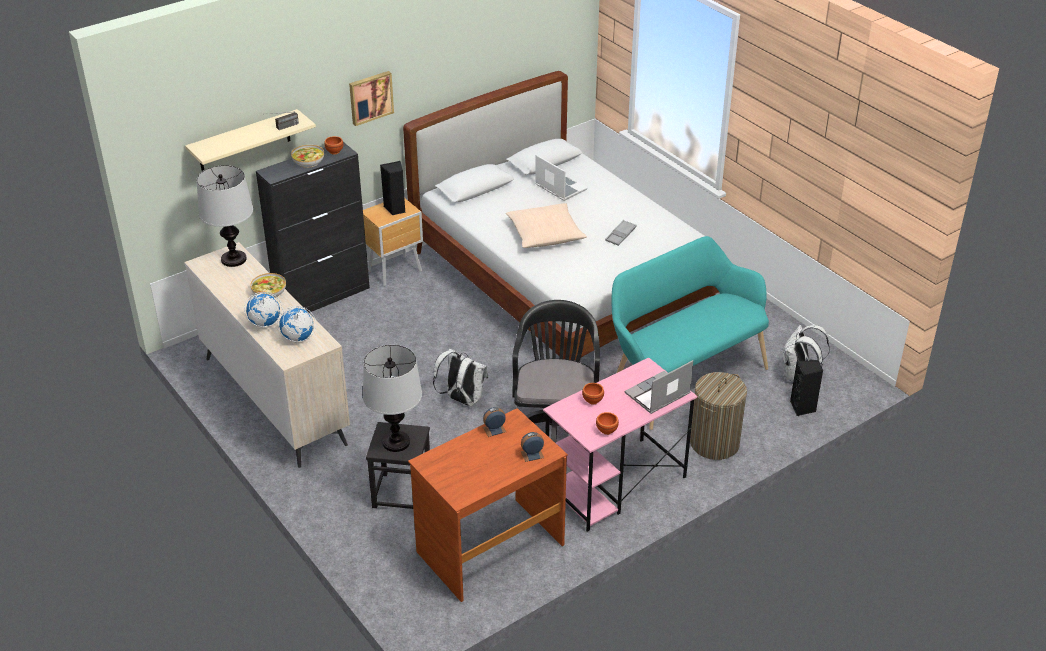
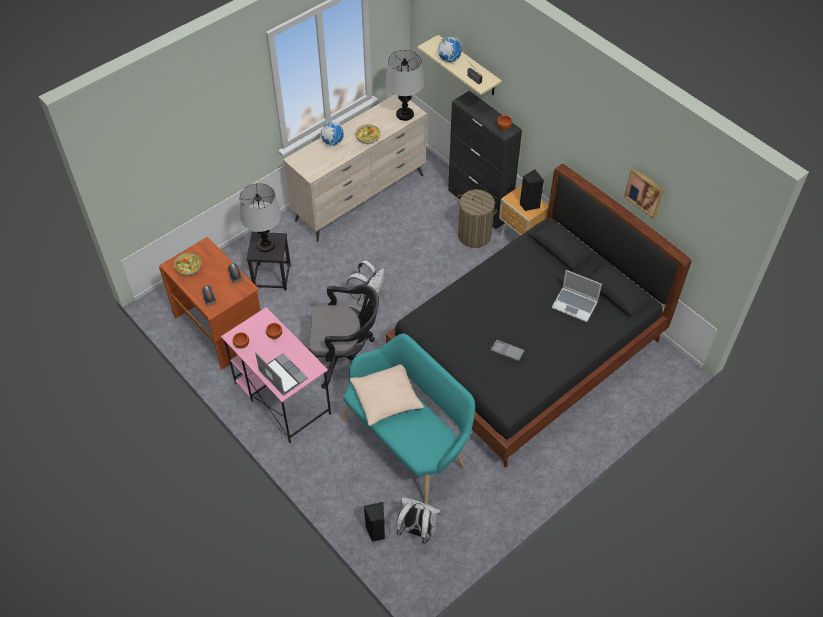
camera: 85 degrees right, 15 degrees up
globe [278,306,316,342] -> globe moved to [437,37,462,63]
bowl [291,145,324,168] -> bowl moved to [174,253,201,275]
picture [349,71,394,126] -> picture moved to [624,168,664,219]
white bed [403,71,719,360] -> black bed [386,164,691,467]
beige pillow [506,203,587,248] -> beige pillow moved to [350,364,424,426]
laptop [535,155,588,201] -> laptop turned 75 degrees clockwise [552,270,602,322]
laundry basket [690,372,747,460] -> laundry basket moved to [457,189,497,248]

